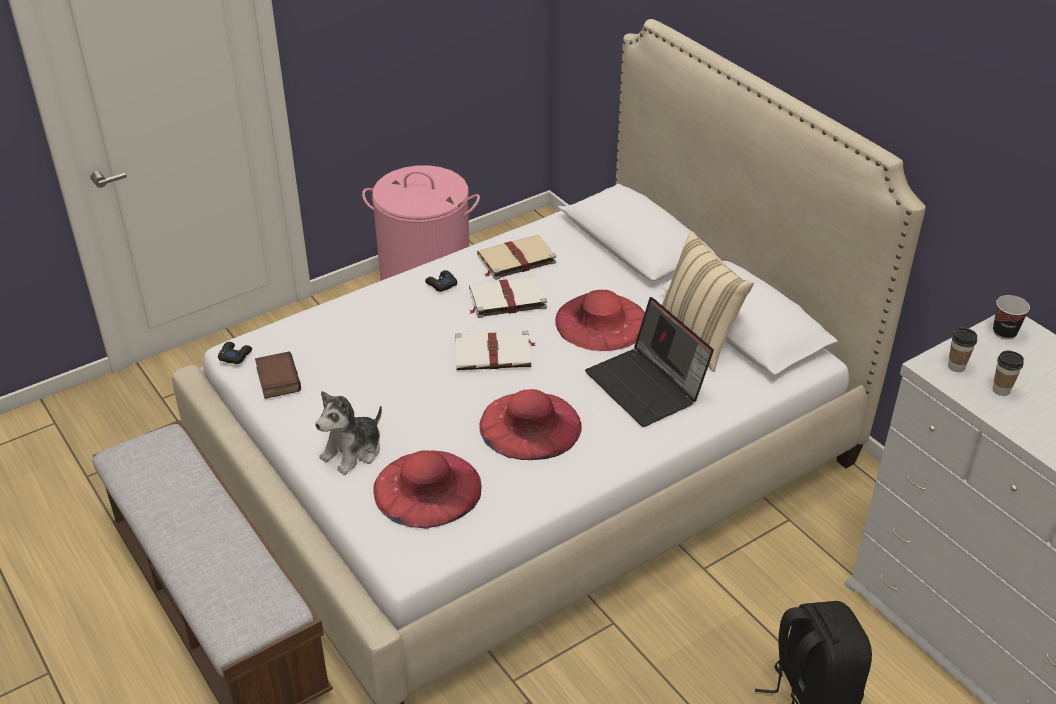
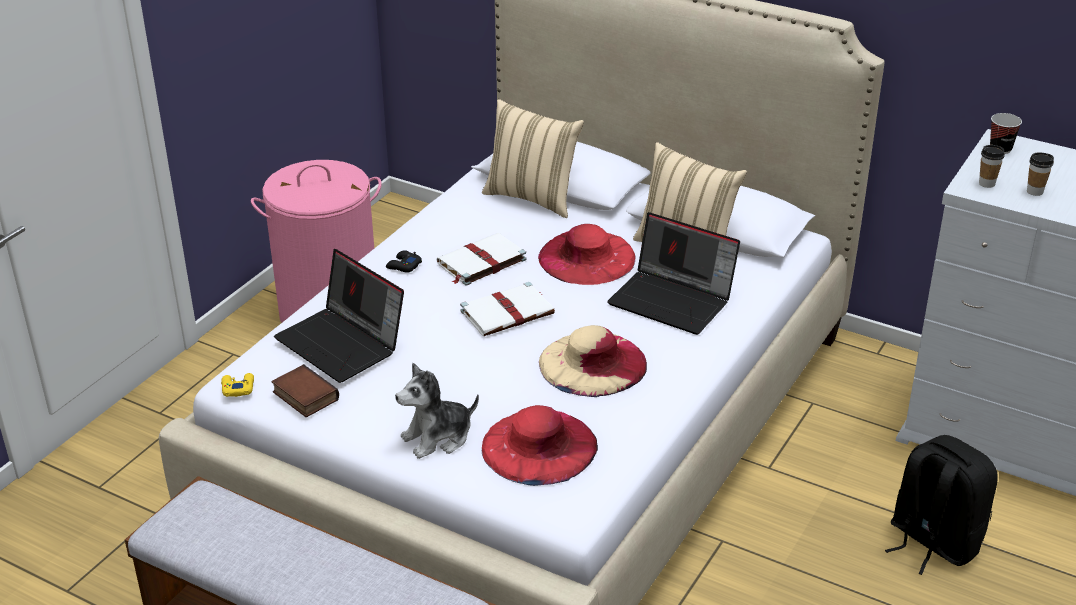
camera: 25 degrees left, 5 degrees down
black game controller [218,342,252,364] -> yellow game controller [221,373,254,397]
plush toy [315,391,382,475] -> plush toy turned 45 degrees clockwise [395,363,479,459]
beige book [477,235,556,280] -> none
red hat [479,389,582,460] -> beige hat [539,325,647,397]
none -> laptop [274,249,404,383]
none -> beige pillow [482,99,584,218]

